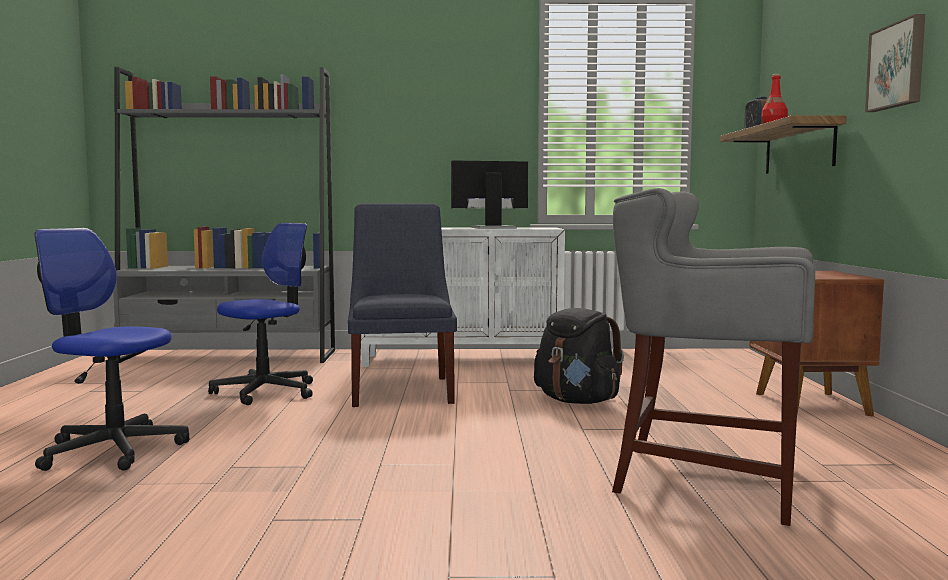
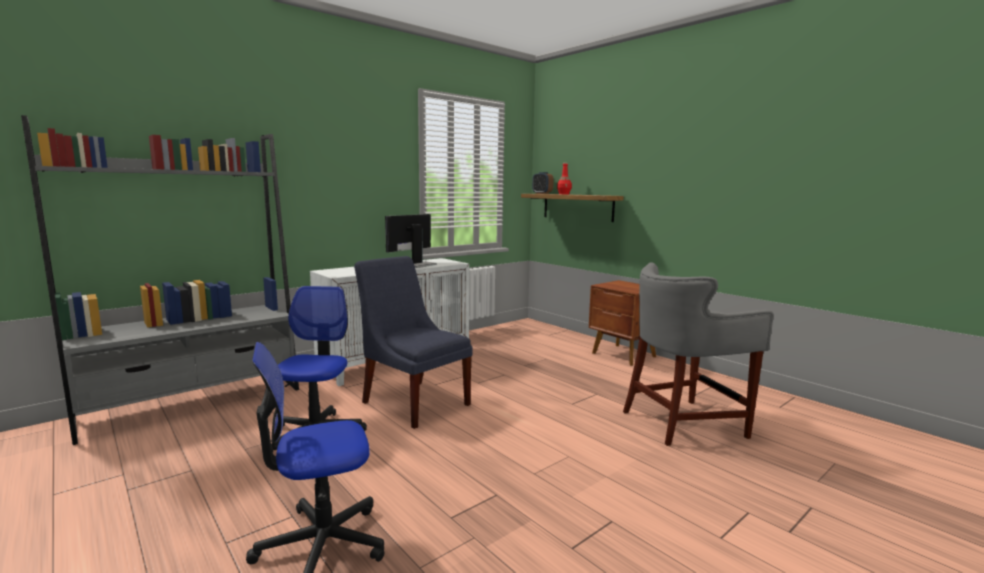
camera: 40 degrees left, 5 degrees up
black backpack [534,308,624,404] -> none
picture [865,14,925,112] -> none

